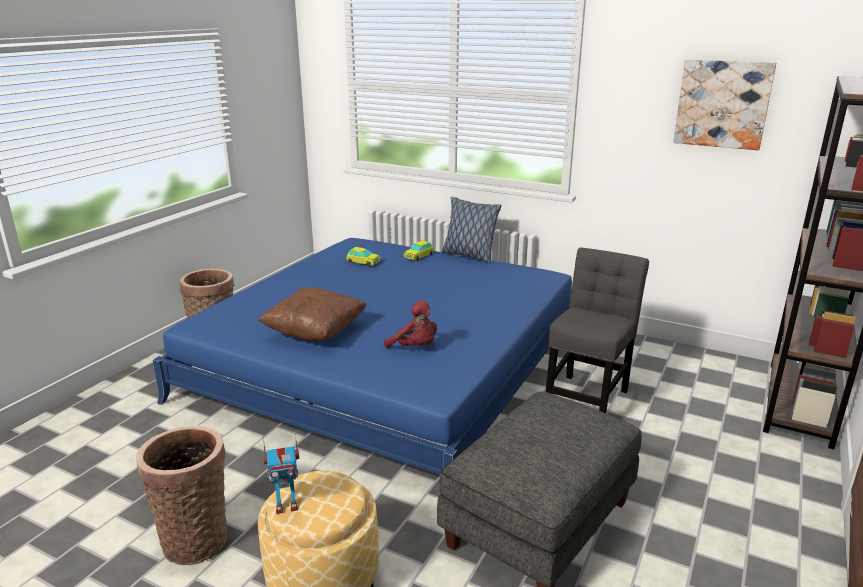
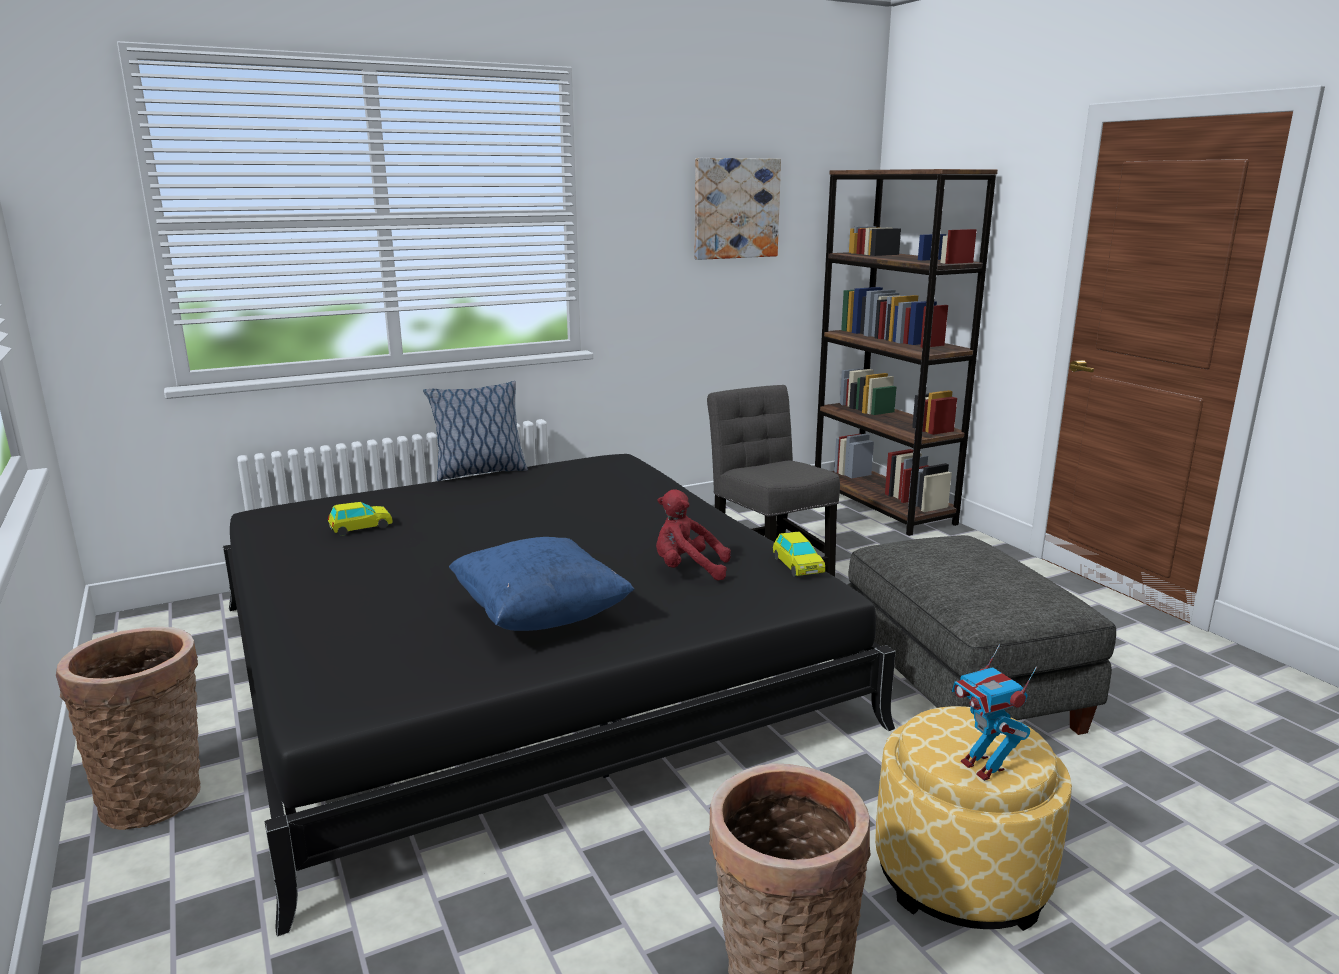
camera: 55 degrees left, 5 degrees down
blue bed [153,238,572,475] -> black bed [223,454,896,936]
brown pillow [258,287,367,341] -> blue pillow [449,537,635,631]
toy robot [263,433,299,514] -> toy robot turned 135 degrees clockwise [952,644,1037,781]
red plush toy [384,301,437,349] -> red plush toy turned 150 degrees counterclockwise [656,490,731,581]
toy car [404,240,434,261] -> toy car moved to [773,531,825,577]

